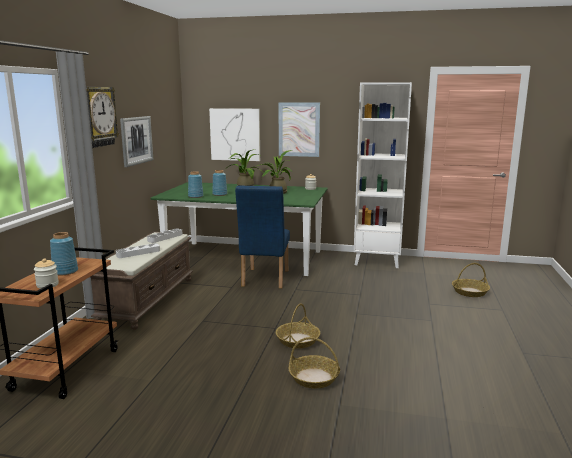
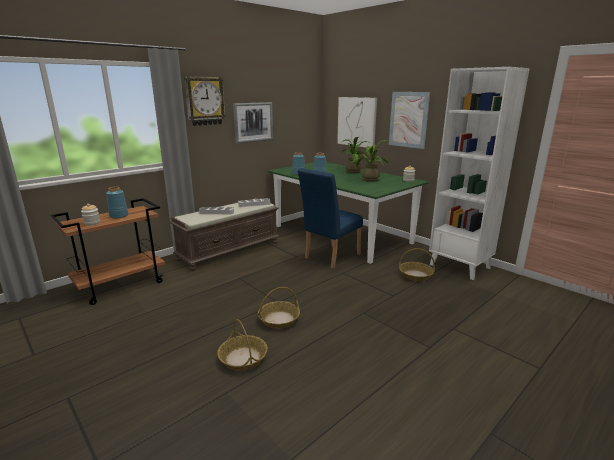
camera: 35 degrees right, 5 degrees up
basket [452,263,490,297] -> basket moved to [399,248,435,281]

